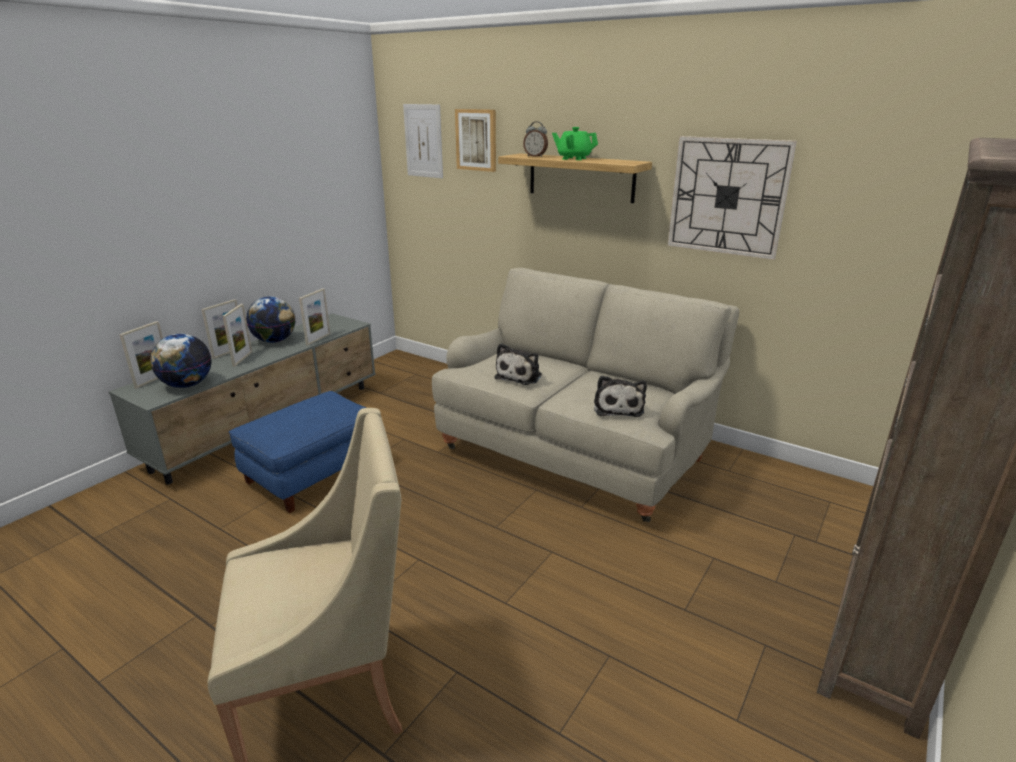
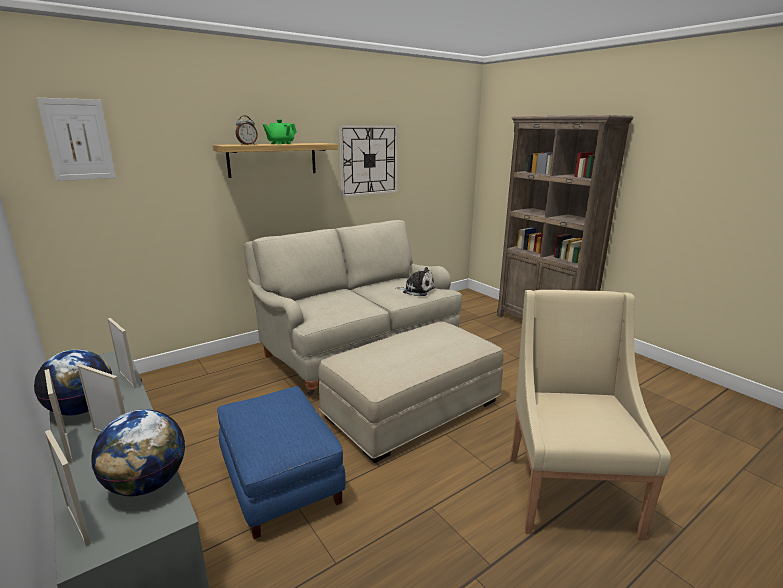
camera: 70 degrees left, 5 degrees down
picture [455,109,496,172] -> none
plush toy [495,343,542,385] -> none
none -> beige ottoman [318,321,503,463]

